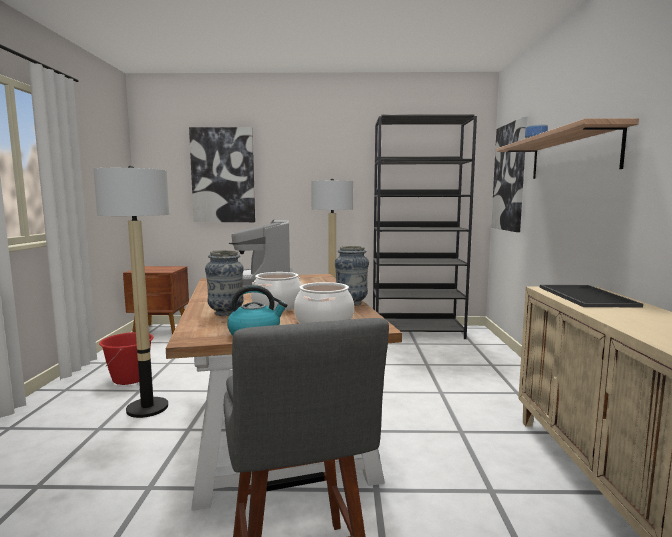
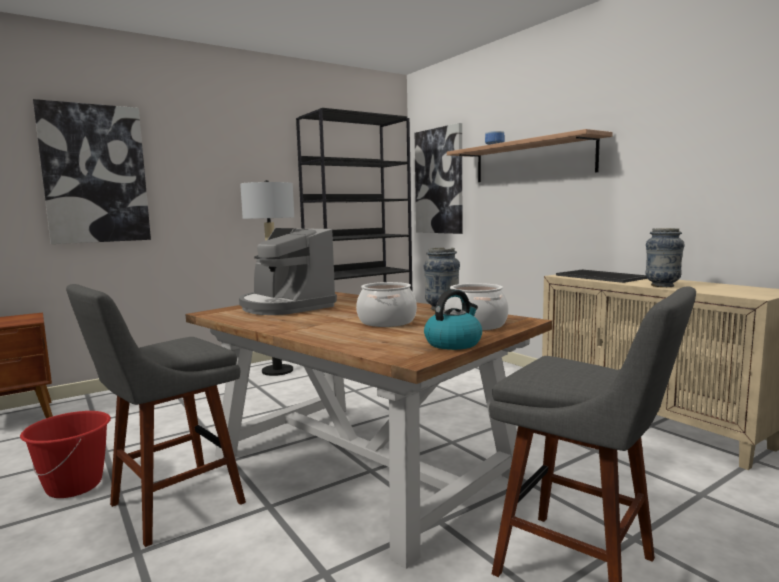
camera: 35 degrees left, 0 degrees up
floor lamp [93,166,169,418] -> grey stool [66,284,246,547]
vase [205,250,244,316] -> vase moved to [645,228,685,287]

